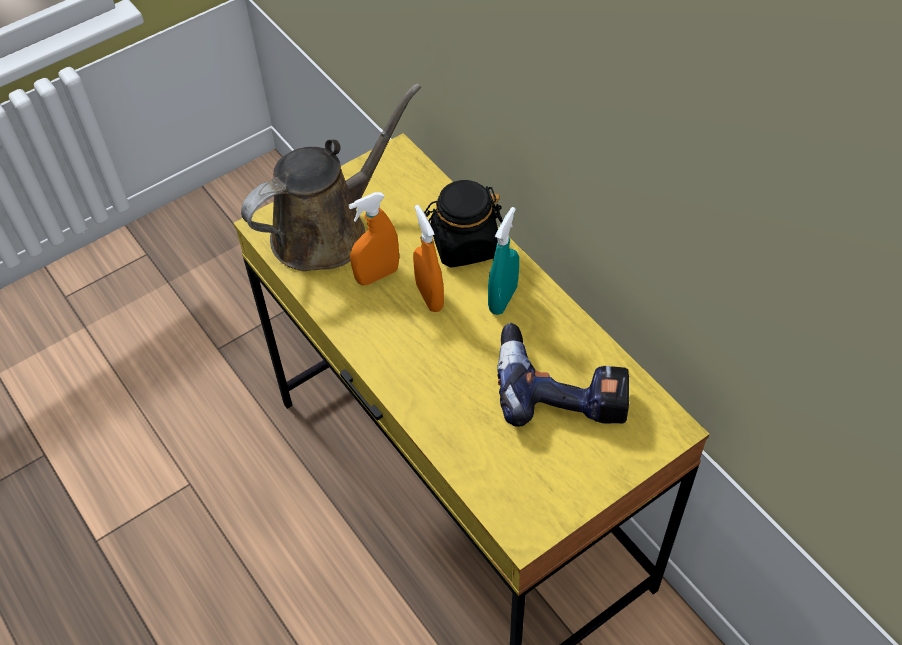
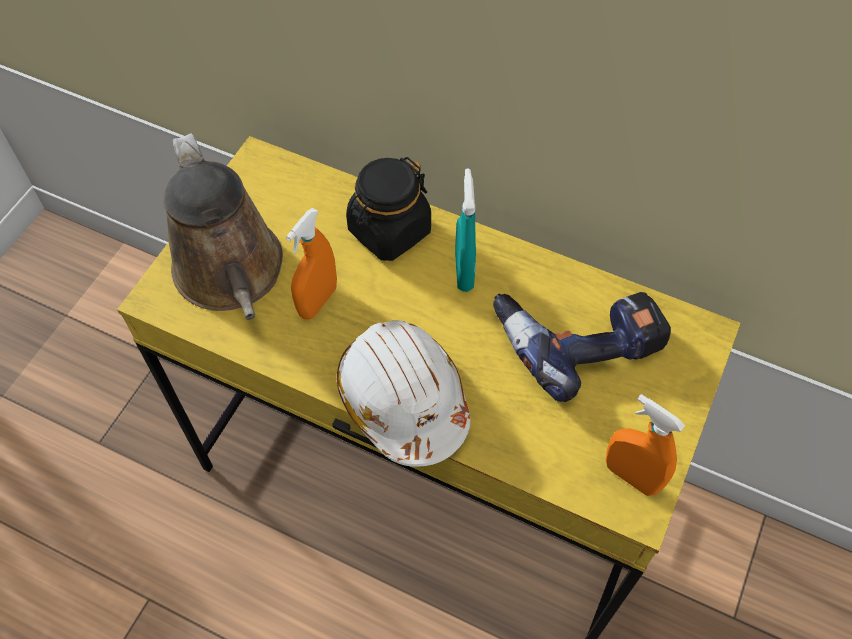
camera: 30 degrees left, 5 degrees up
brown watering can [241,84,421,271] -> brown watering can turned 135 degrees clockwise [163,133,283,320]
orange spray bottle [413,205,444,312] -> orange spray bottle moved to [606,394,685,496]
none -> white hard hat [336,320,470,467]

